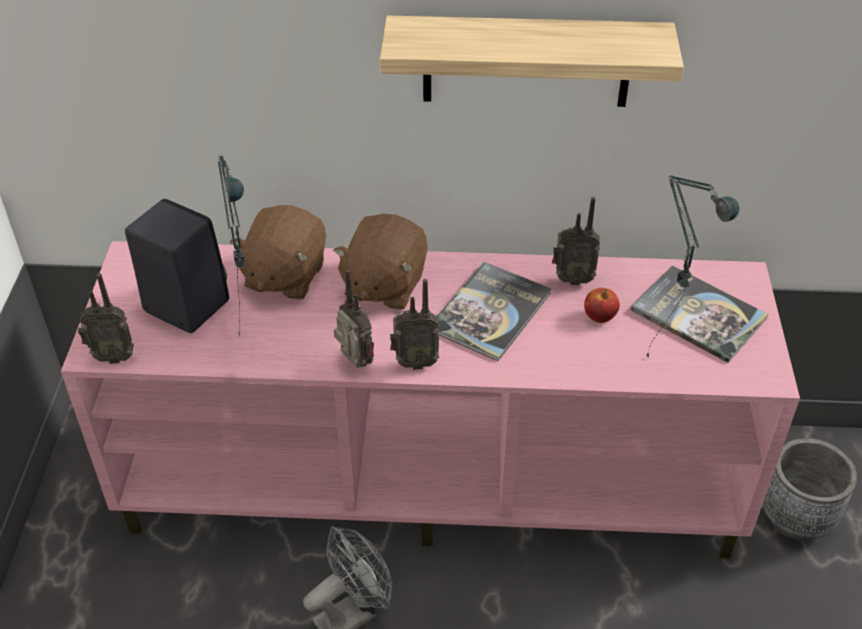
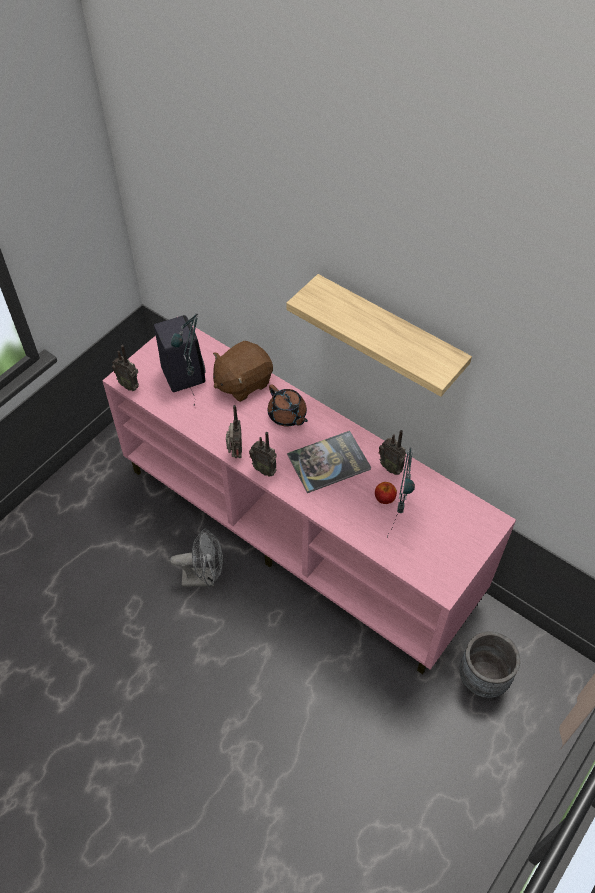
camera: 35 degrees right, 10 degrees up
brown plush toy [333,214,428,310] -> brown teapot [268,384,308,426]
book [631,265,769,363] -> none

